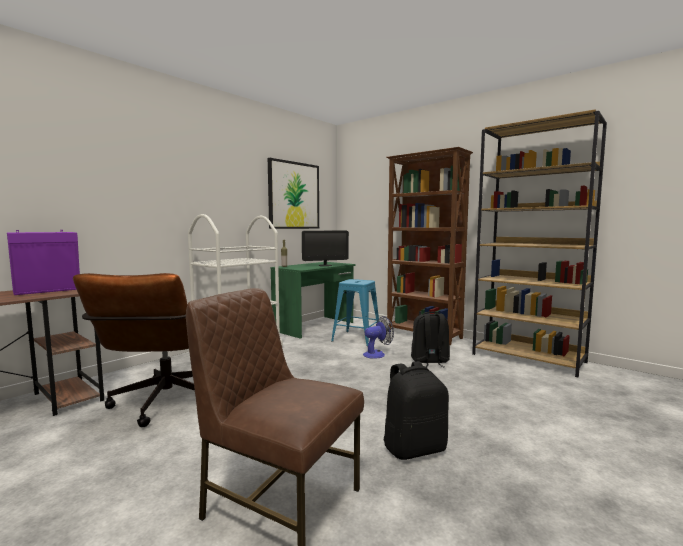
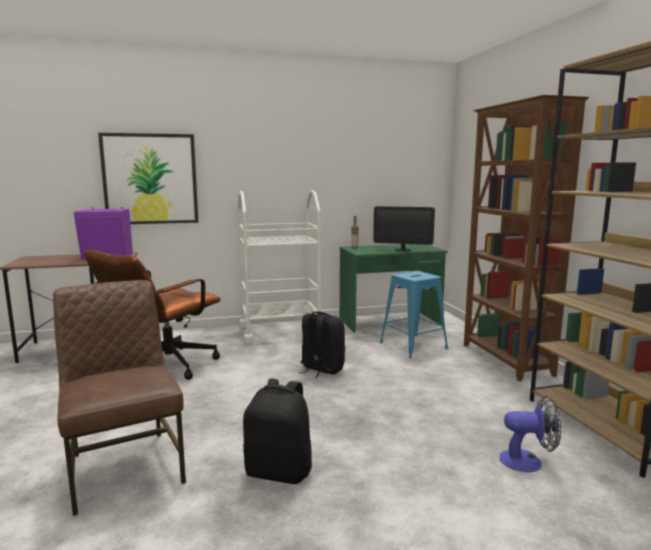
camera: 35 degrees right, 5 degrees up
picture [268,158,319,229] -> picture moved to [98,133,198,224]
fan [363,316,394,359] -> fan moved to [499,396,561,472]
black backpack [411,312,450,367] -> black backpack moved to [299,311,345,378]

